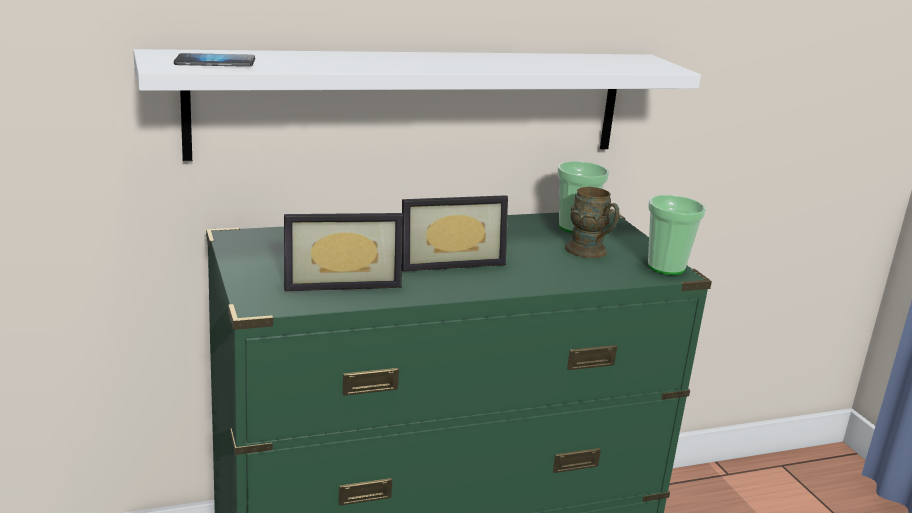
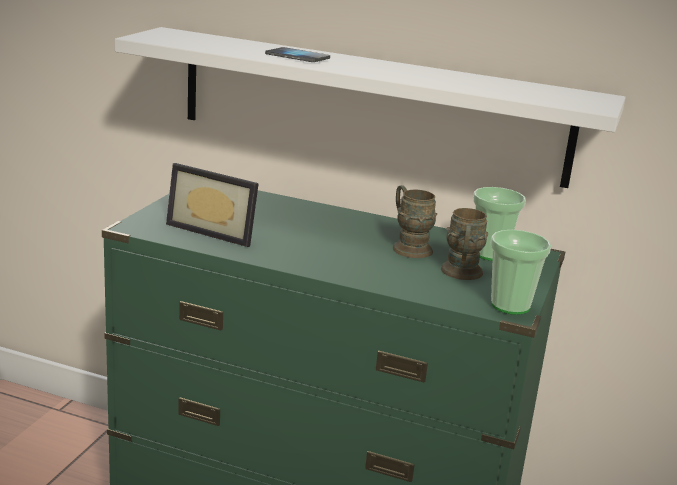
camera: 40 degrees right, 0 degrees up
phone [174,53,255,67] -> phone moved to [265,47,330,62]
picture frame [402,195,508,271] -> none
none -> brown mug [393,185,437,258]

